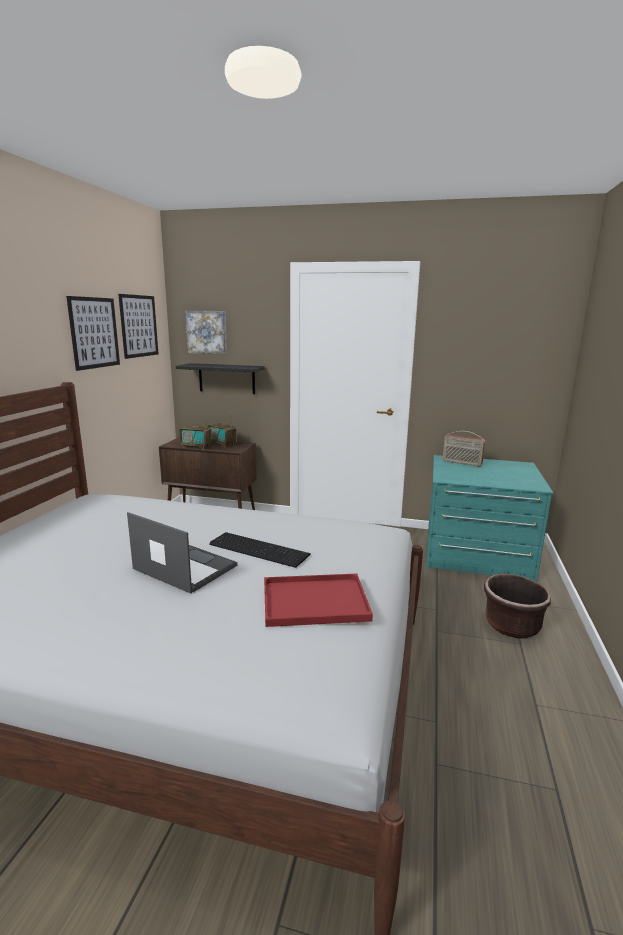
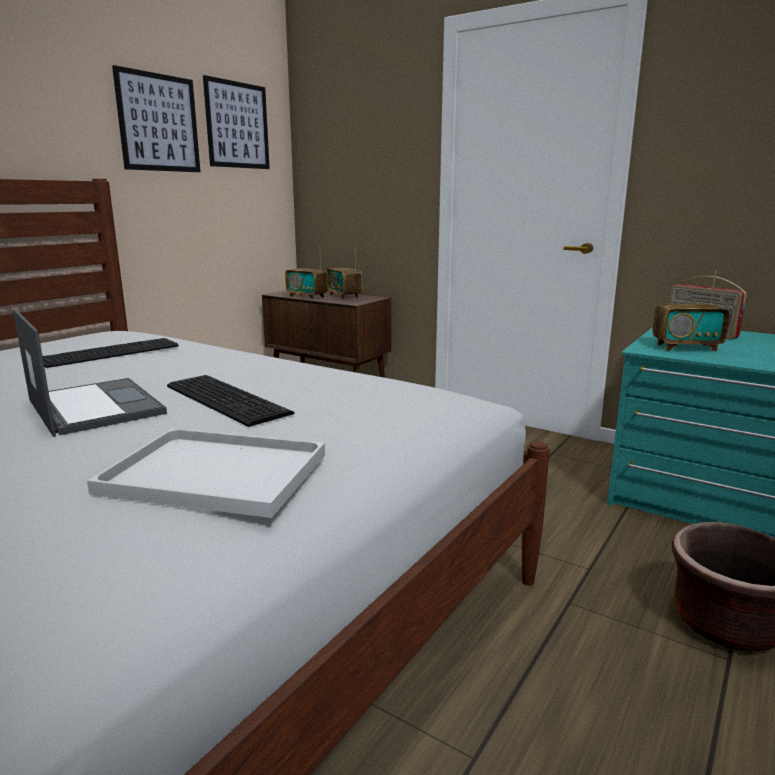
camera: 20 degrees right, 0 degrees up
black shelf [176,363,265,394] -> none
picture [185,310,227,354] -> none
red tray [264,574,373,627] -> white tray [87,428,325,518]
none -> keyboard [43,338,179,368]
none -> radio [652,270,730,351]

